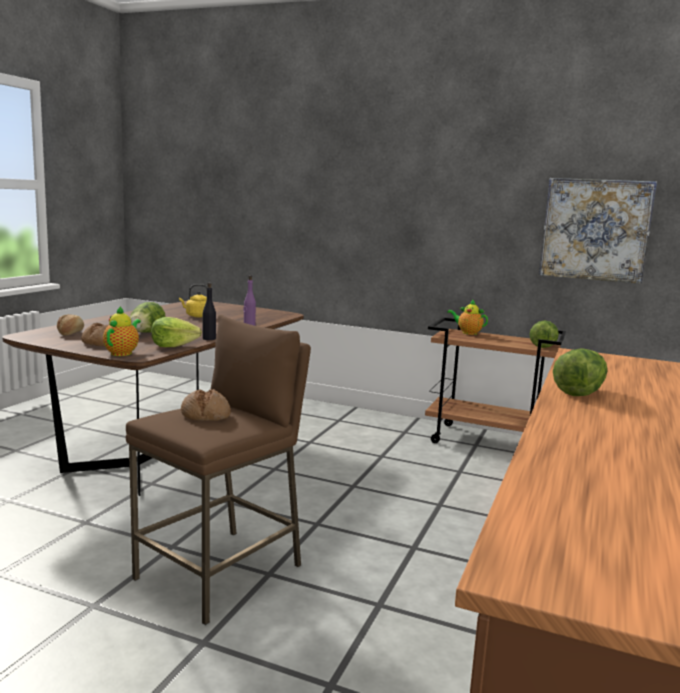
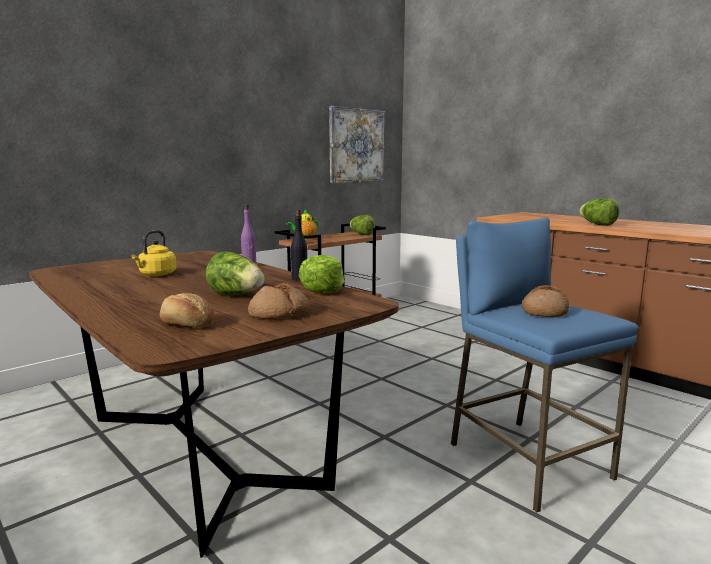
camera: 65 degrees left, 0 degrees up
teapot [103,306,141,356] -> none
brown stool [126,315,311,625] -> blue stool [451,217,639,512]

